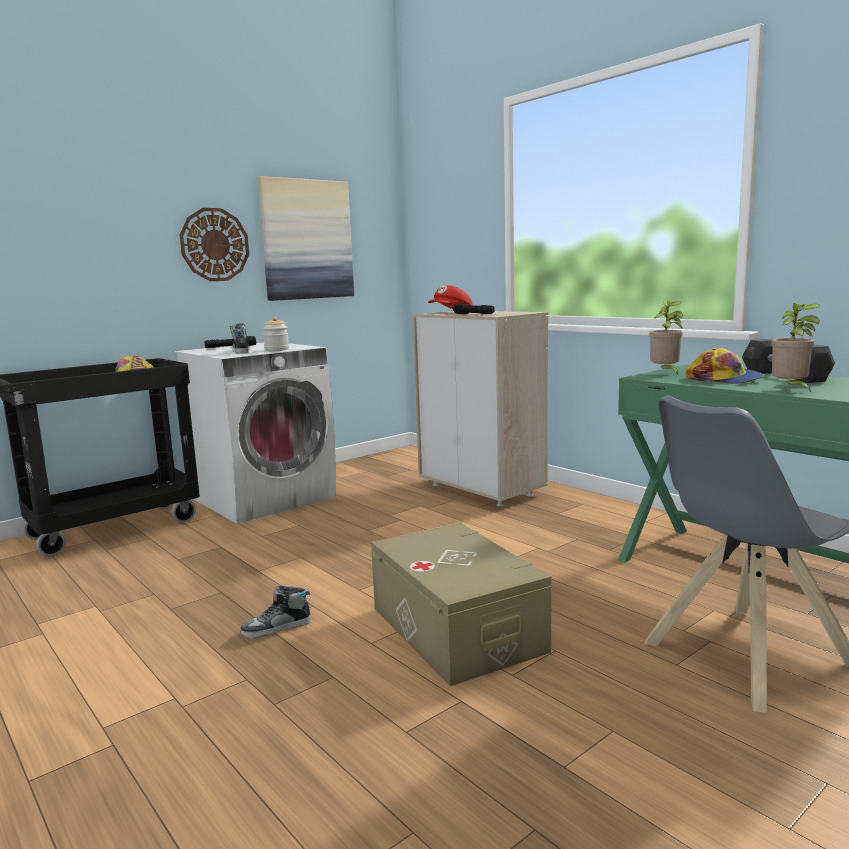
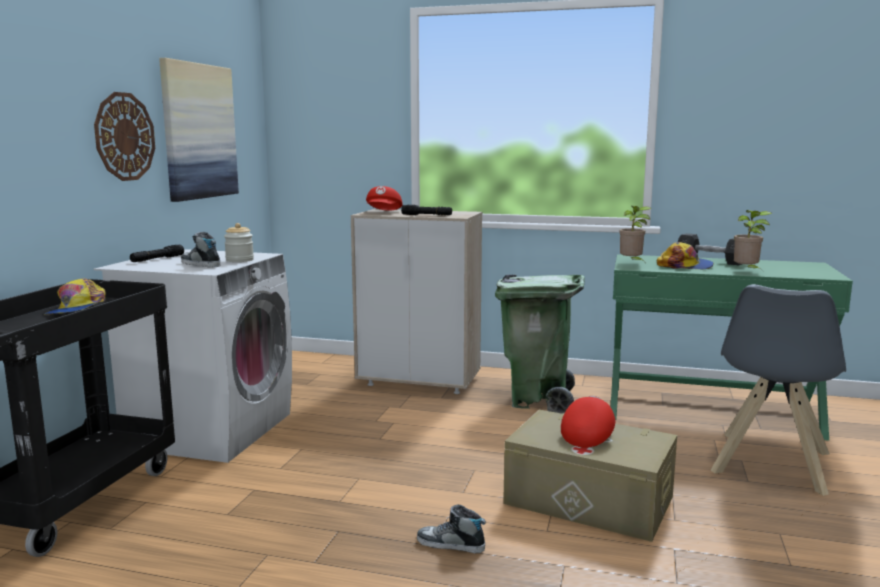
camera: 35 degrees left, 0 degrees up
shoe [241,586,311,638] -> shoe turned 75 degrees clockwise [417,504,486,553]
none -> green trash can [495,274,585,414]
none -> red cap [561,396,615,448]

